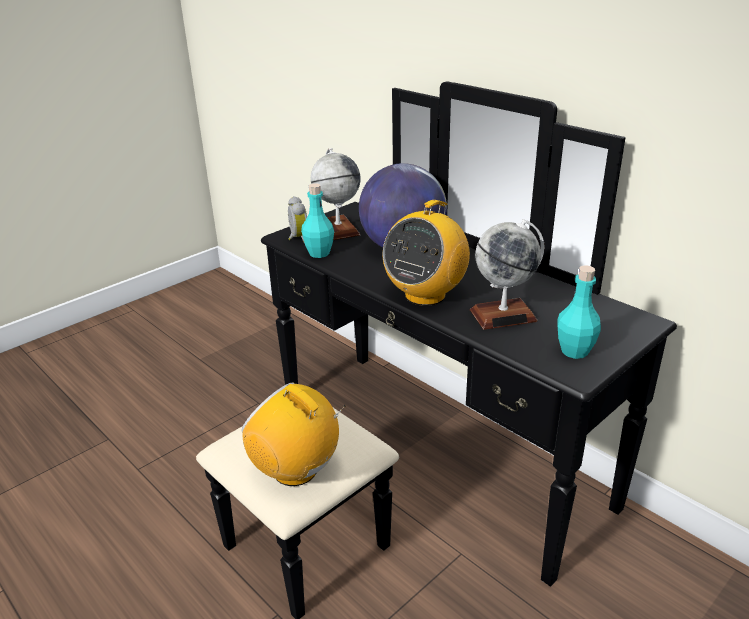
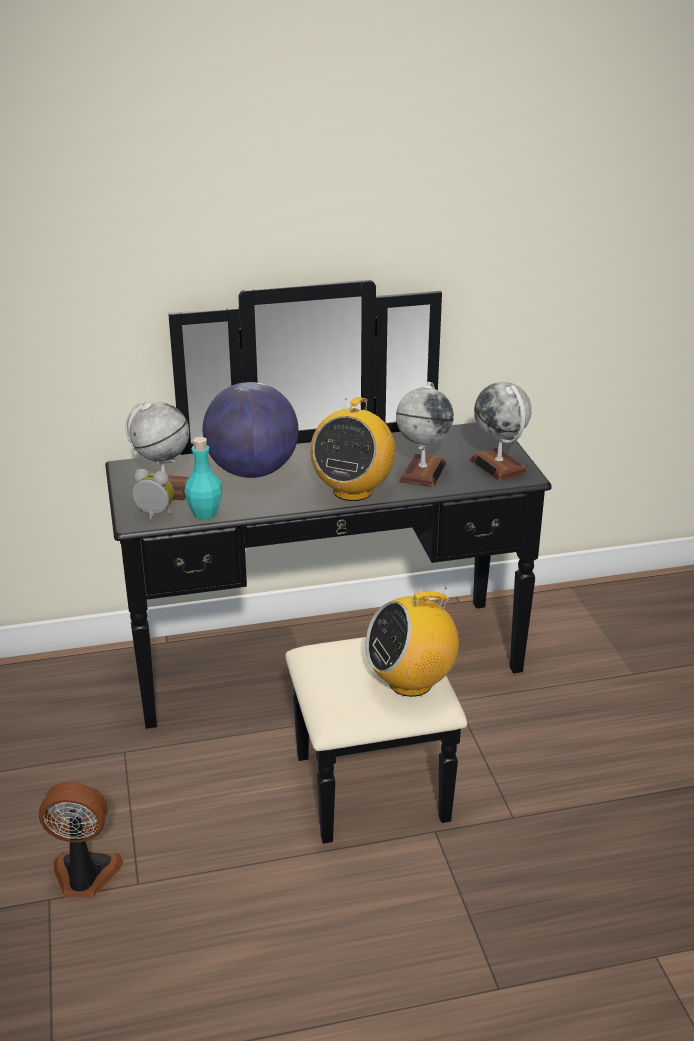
camera: 60 degrees left, 0 degrees up
radio [383,200,470,306] -> radio turned 45 degrees clockwise [310,397,395,501]
turquoise bottle [557,265,601,359] -> globe [470,382,532,481]
none -> fan [39,782,123,897]

